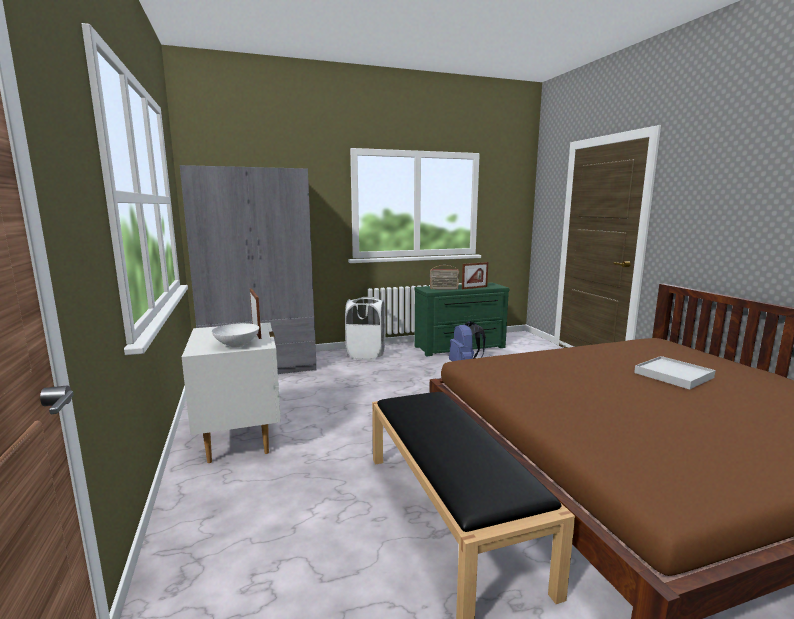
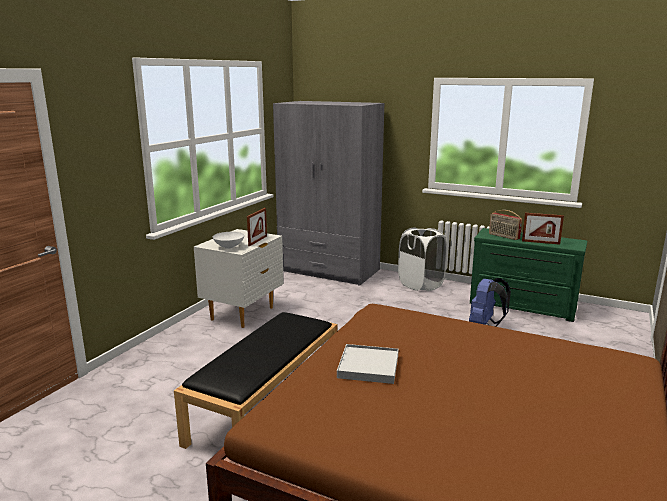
camera: 45 degrees right, 5 degrees up
white tray [634,356,716,390] -> white tray moved to [337,344,399,384]

